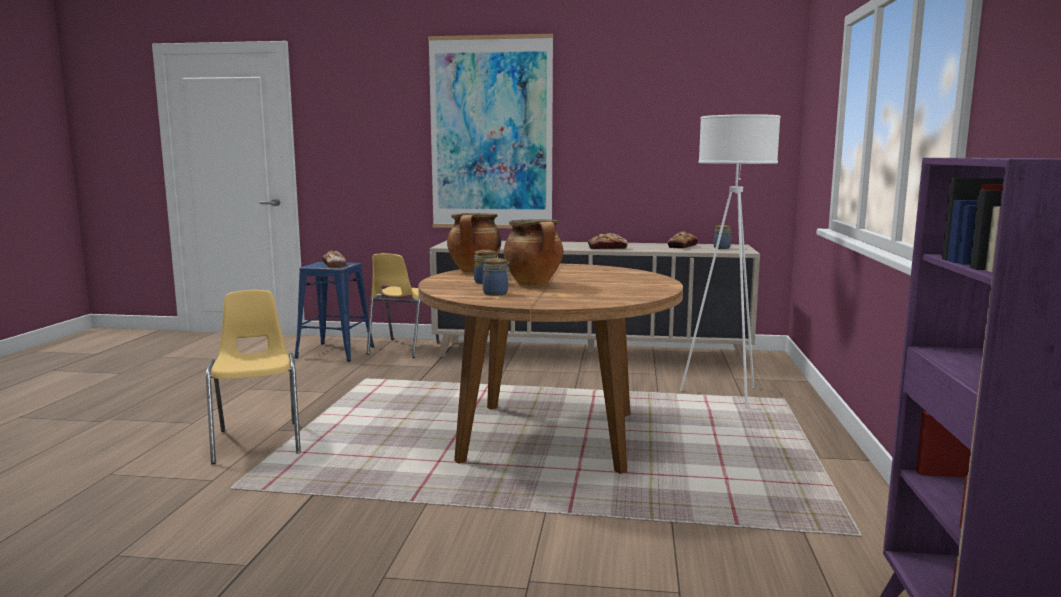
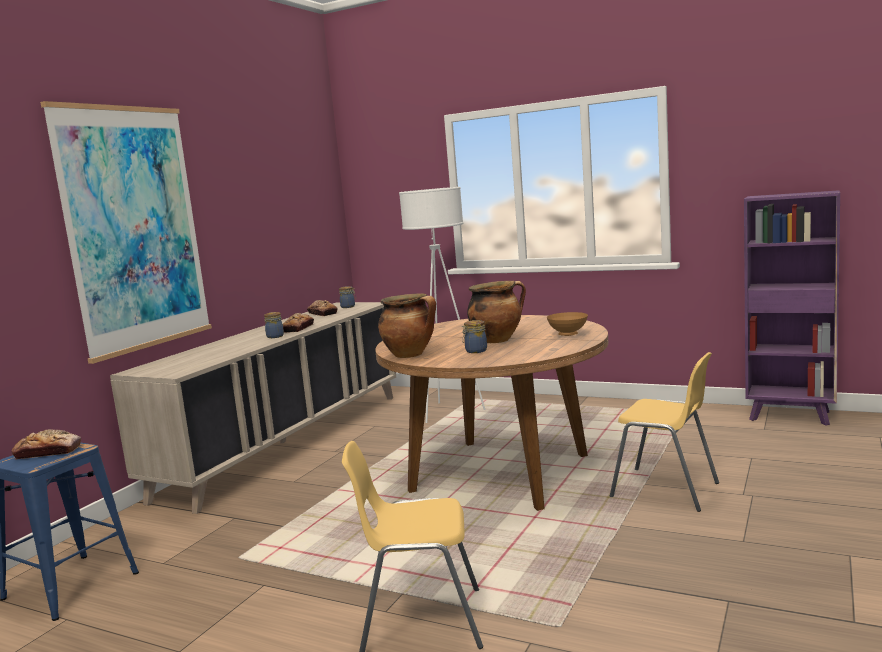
camera: 70 degrees left, 0 degrees up
yellow chair [367,253,439,358] -> yellow chair moved to [610,352,719,512]
jar [483,258,511,296] -> jar moved to [264,312,284,338]
none -> brown bowl [547,312,588,336]

